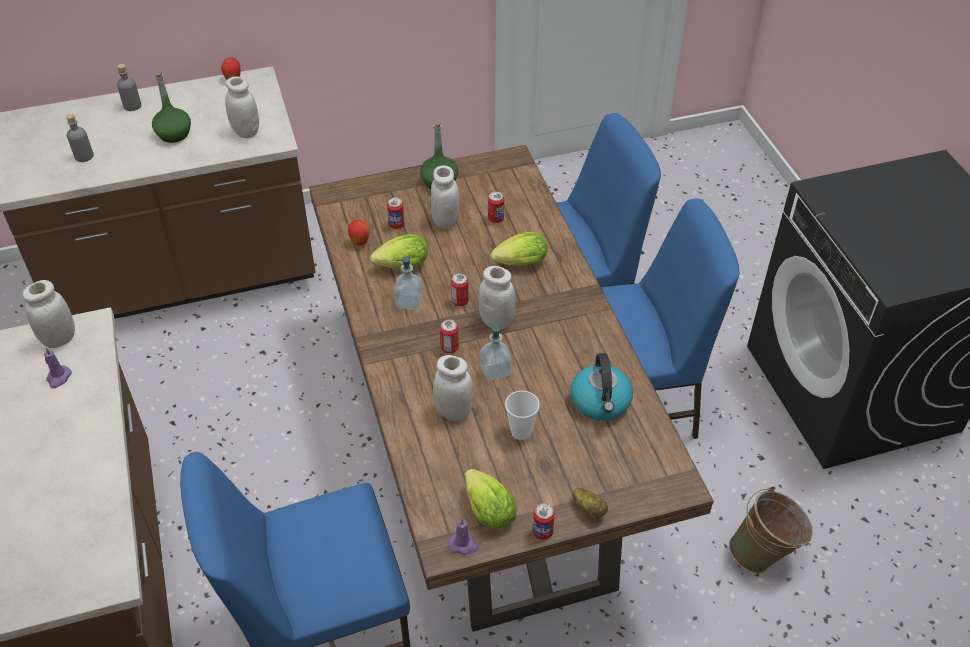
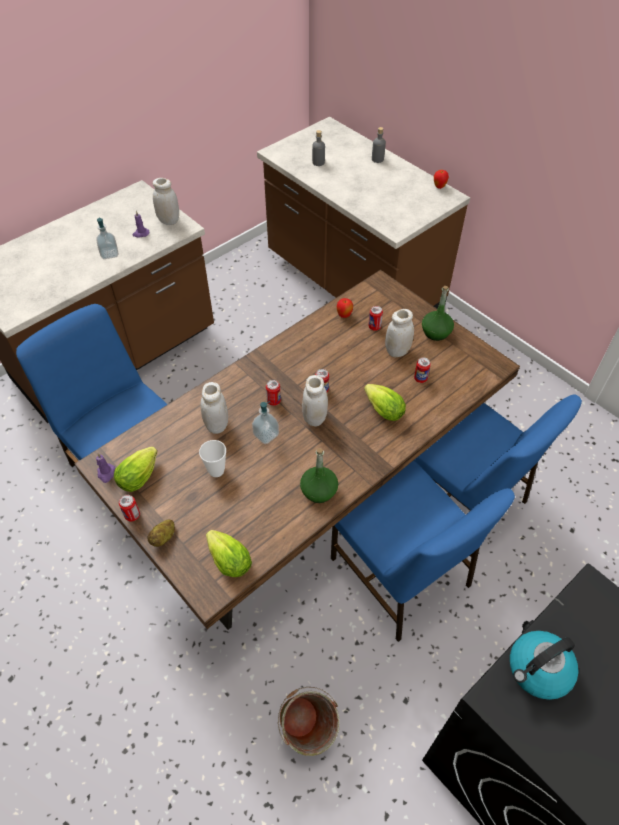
camera: 65 degrees right, 5 degrees up
green bottle [152,72,191,143] -> green bottle moved to [300,448,338,503]
white jar [225,76,259,138] -> none
lettuce [370,234,428,268] -> lettuce moved to [206,530,252,577]
soap dispenser [394,257,423,310] -> soap dispenser moved to [96,217,119,259]
kettle [571,353,633,421] -> kettle moved to [510,631,579,700]

